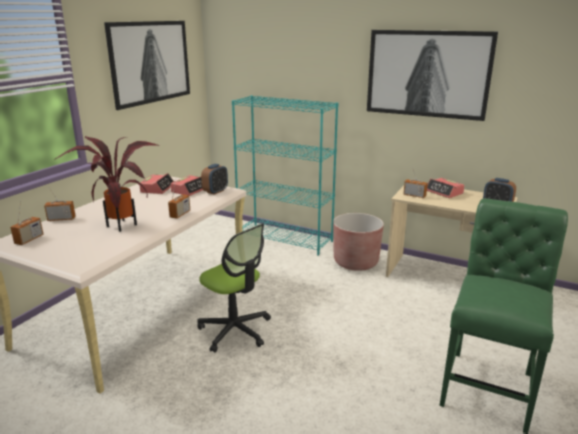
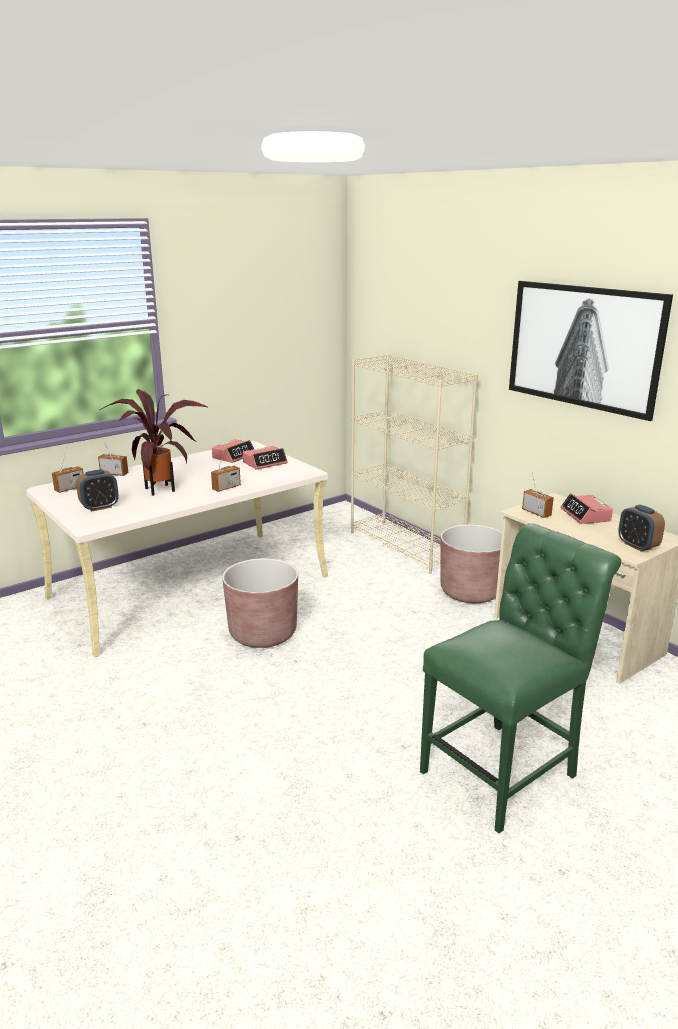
camera: 25 degrees right, 0 degrees up
picture [104,21,190,110] -> none
office chair [197,224,271,353] -> brown planter [222,558,298,648]
alarm clock [201,164,228,195] -> alarm clock moved to [76,469,119,511]
turquoise bookcase [232,95,338,255] -> beige bookcase [351,354,478,574]

